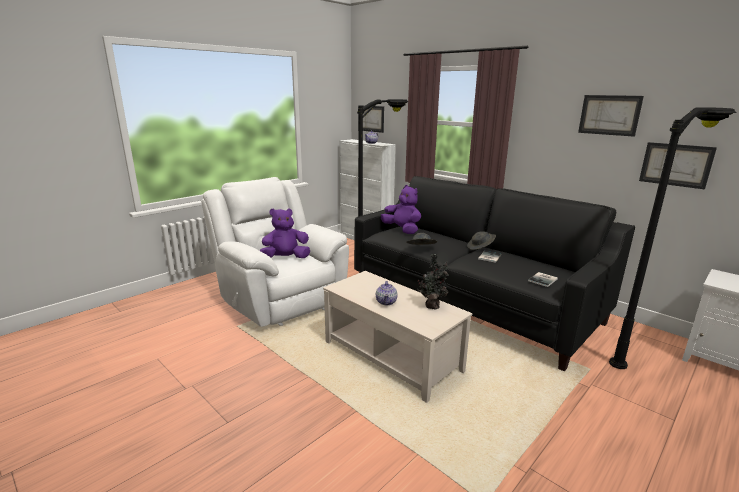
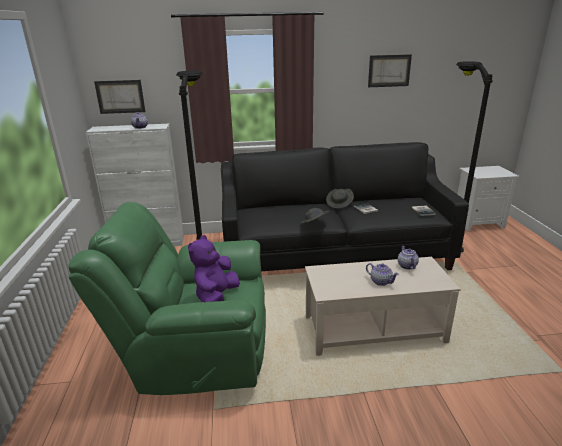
camera: 50 degrees left, 5 degrees up
white armchair [201,177,349,327] -> green armchair [68,202,266,395]
purple plush toy [381,185,421,234] -> none
potted plant [418,254,449,310] -> teapot [398,246,419,269]
picture [639,142,717,189] -> none

